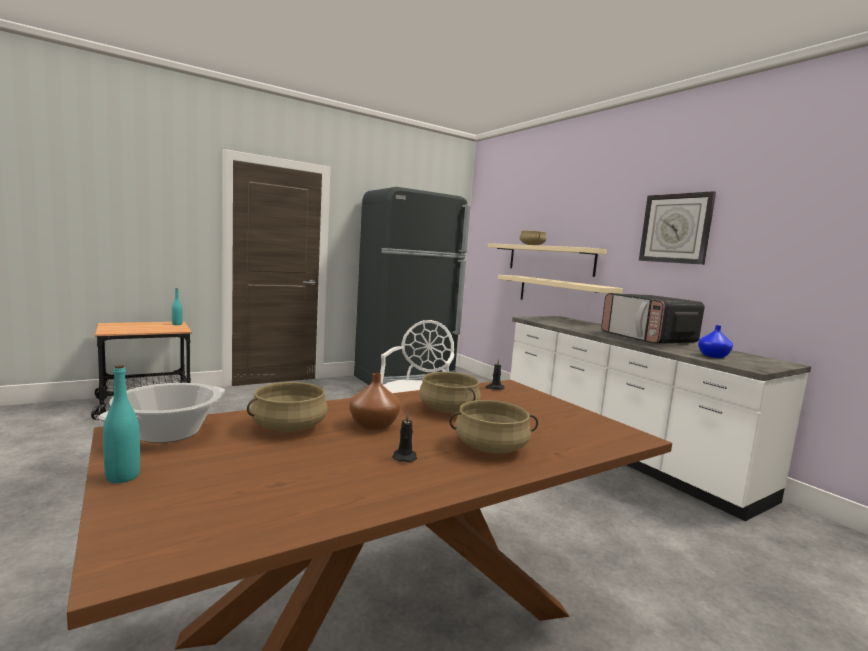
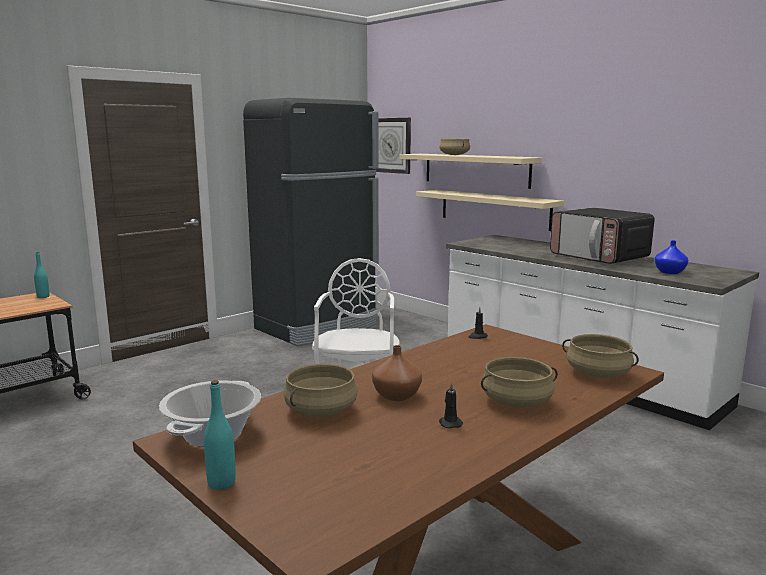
camera: 10 degrees left, 5 degrees up
beige cooking pot [419,372,481,413] -> beige cooking pot moved to [562,334,639,378]
wall clock [639,191,716,265] -> wall clock moved to [375,118,411,174]

